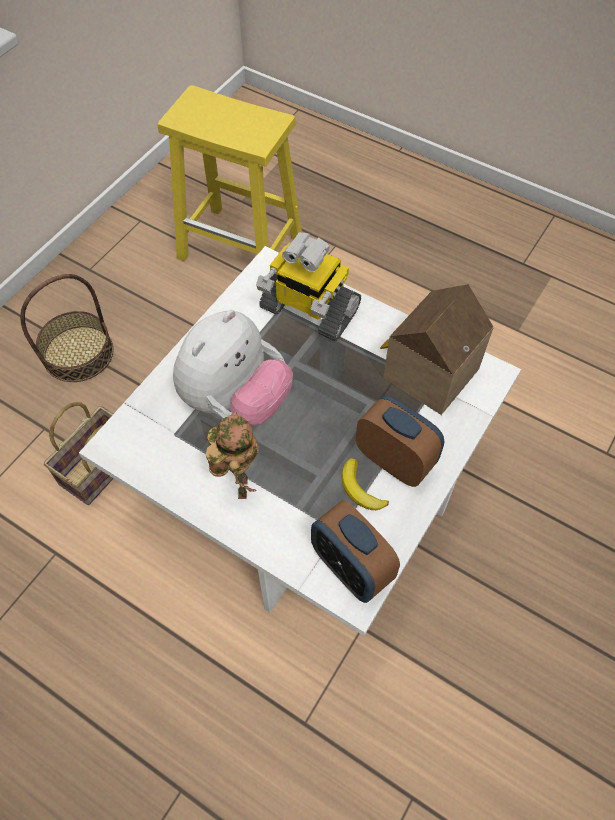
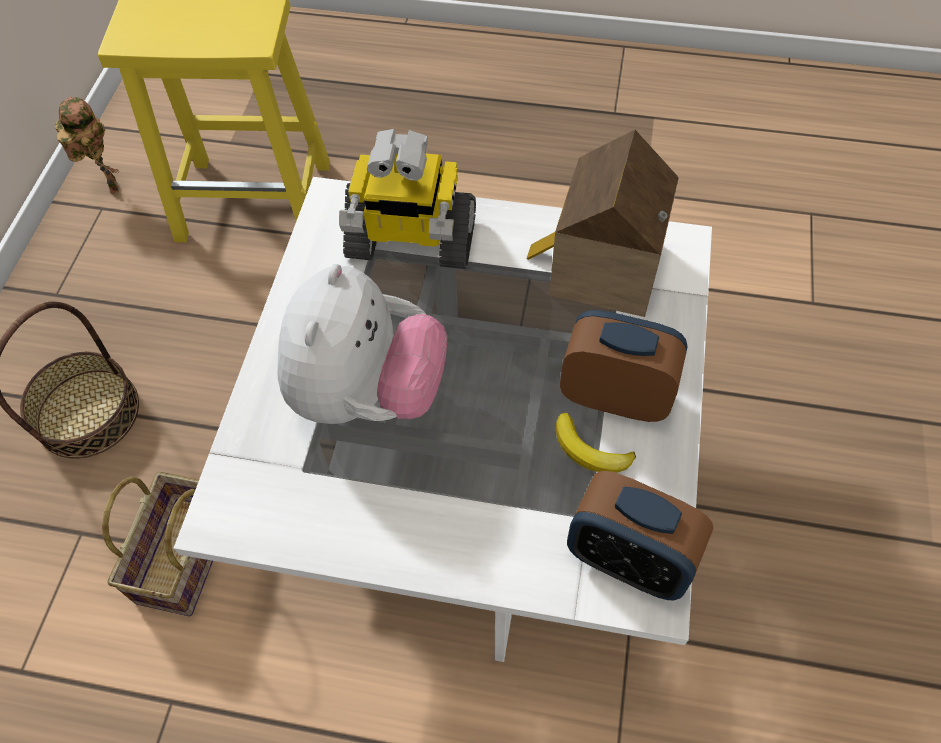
camera: 20 degrees left, 0 degrees up
toy robot [206,412,259,499] -> toy robot moved to [55,97,119,194]

